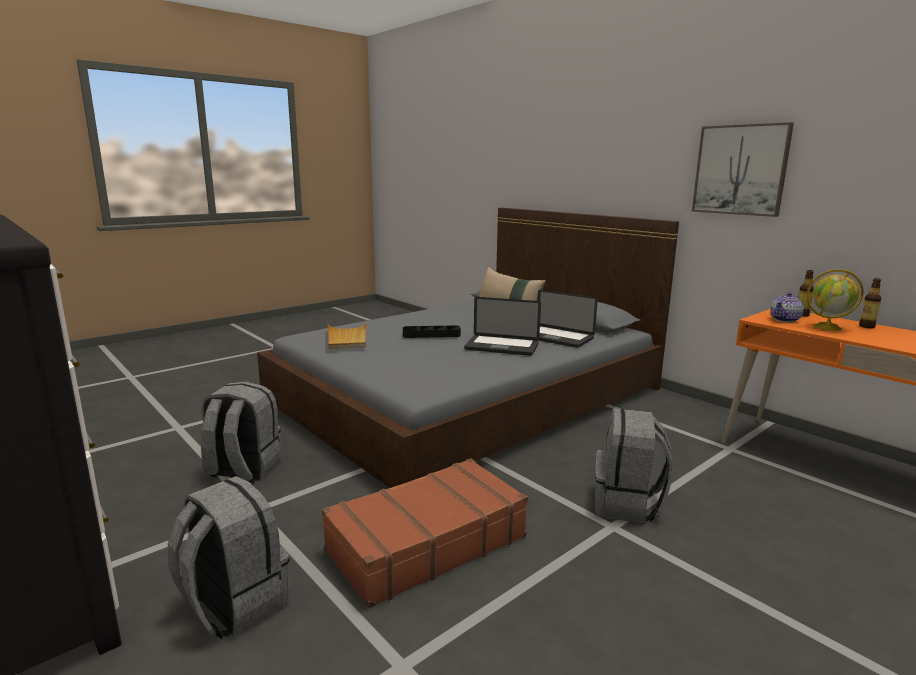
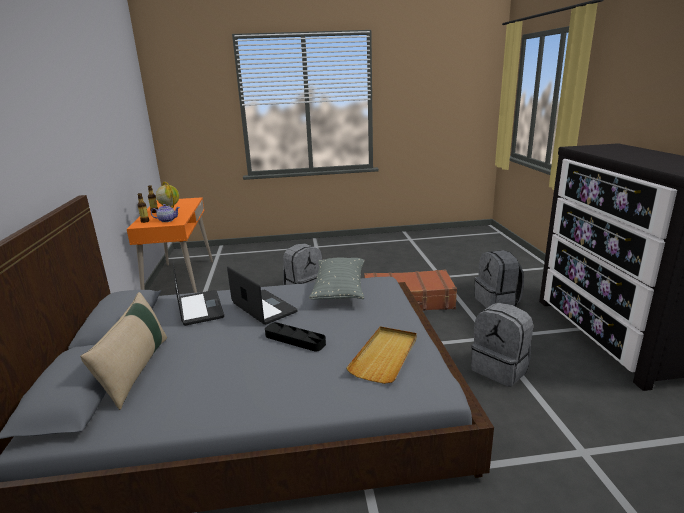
camera: 145 degrees left, 5 degrees up
picture [692,122,794,217] -> none
none -> grey pillow [309,258,365,299]

